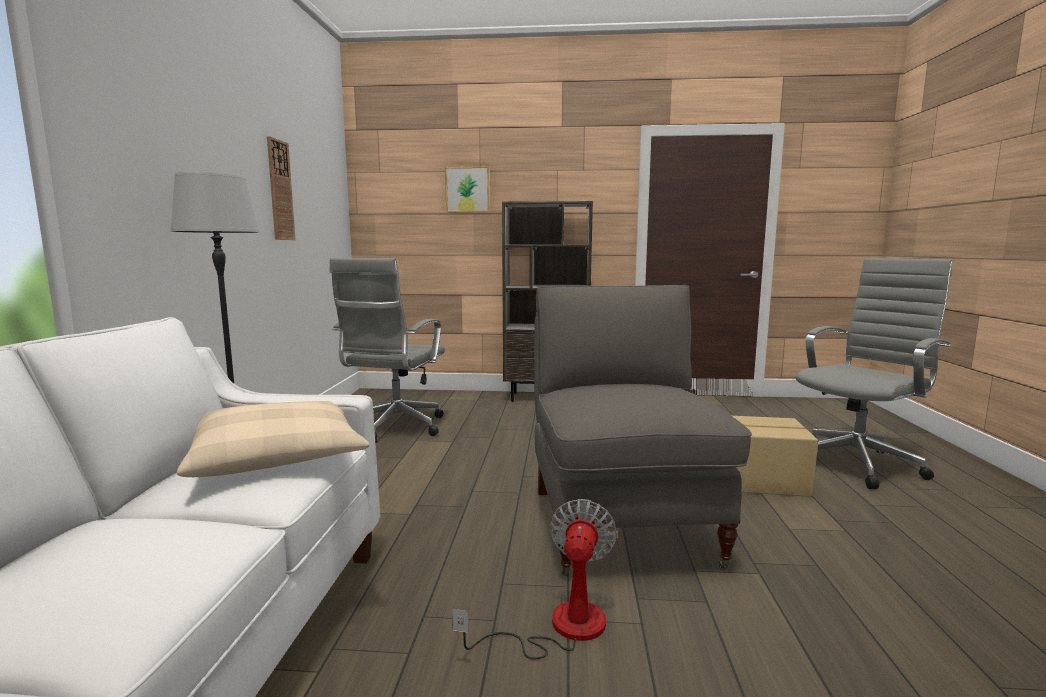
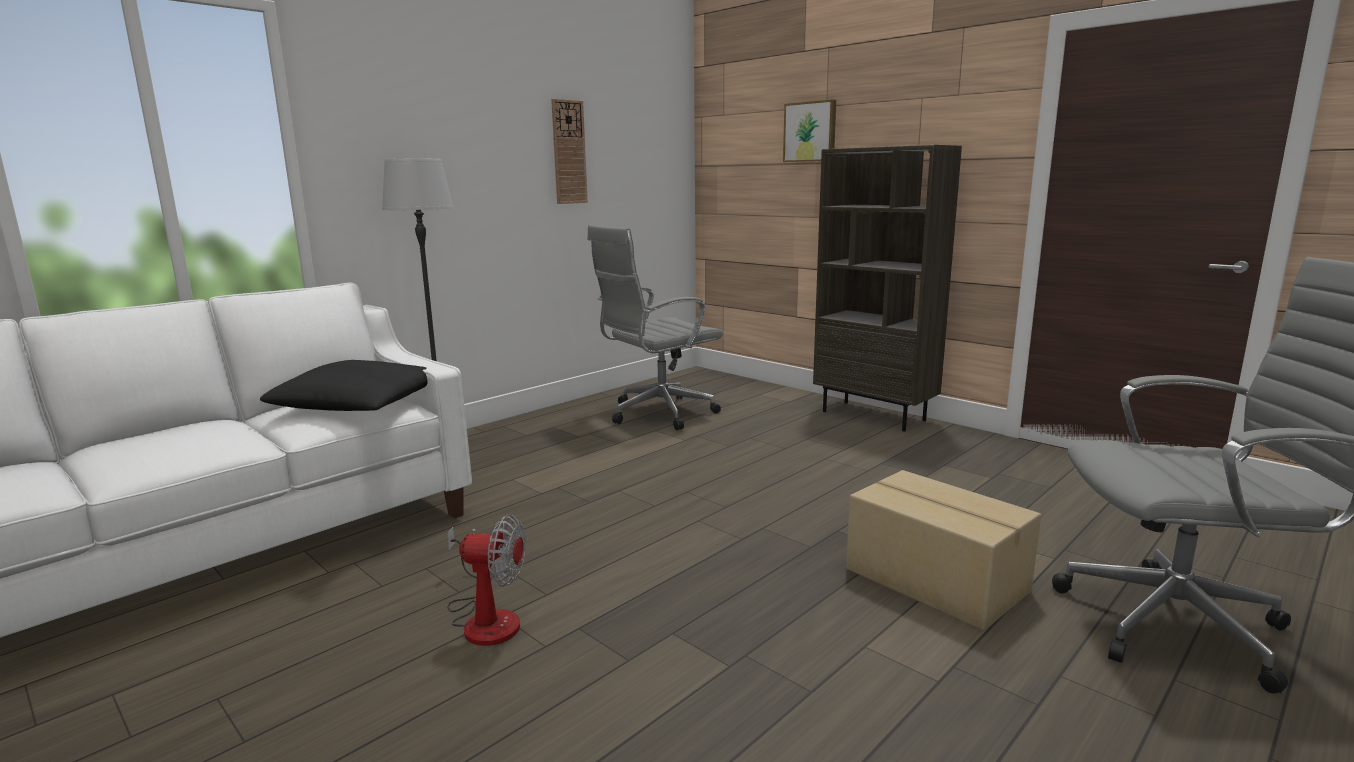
camera: 40 degrees right, 5 degrees up
beige pillow [177,401,369,477] -> black pillow [260,360,428,411]
fan [452,499,617,660] -> fan turned 45 degrees clockwise [447,515,526,646]
grey armchair [534,285,752,576] -> none

